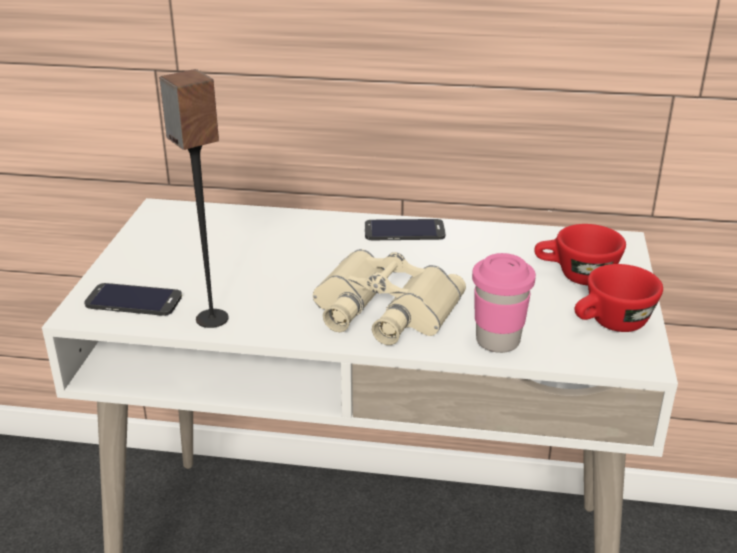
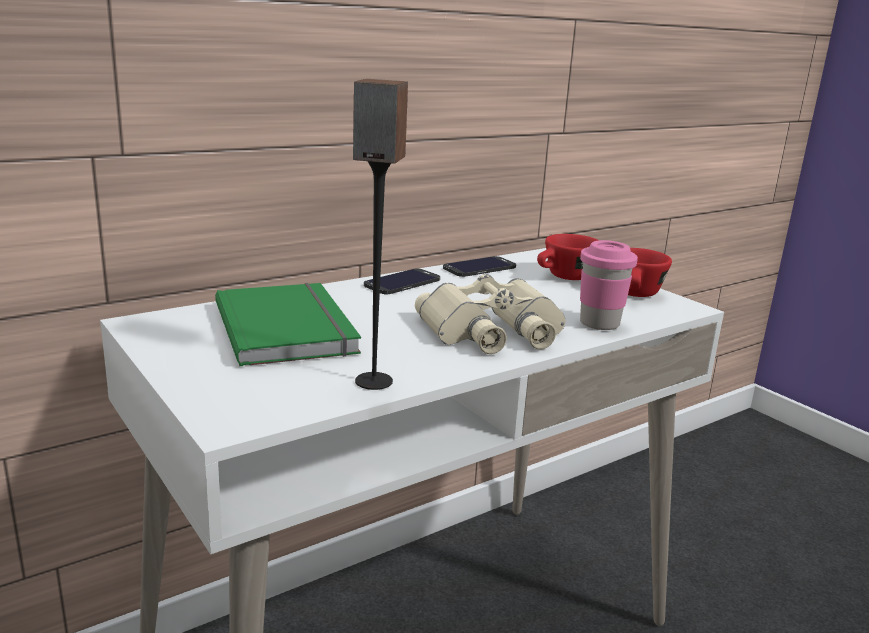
camera: 45 degrees left, 10 degrees down
phone [84,283,182,316] -> phone moved to [443,256,516,277]
none -> green book [215,283,361,366]

